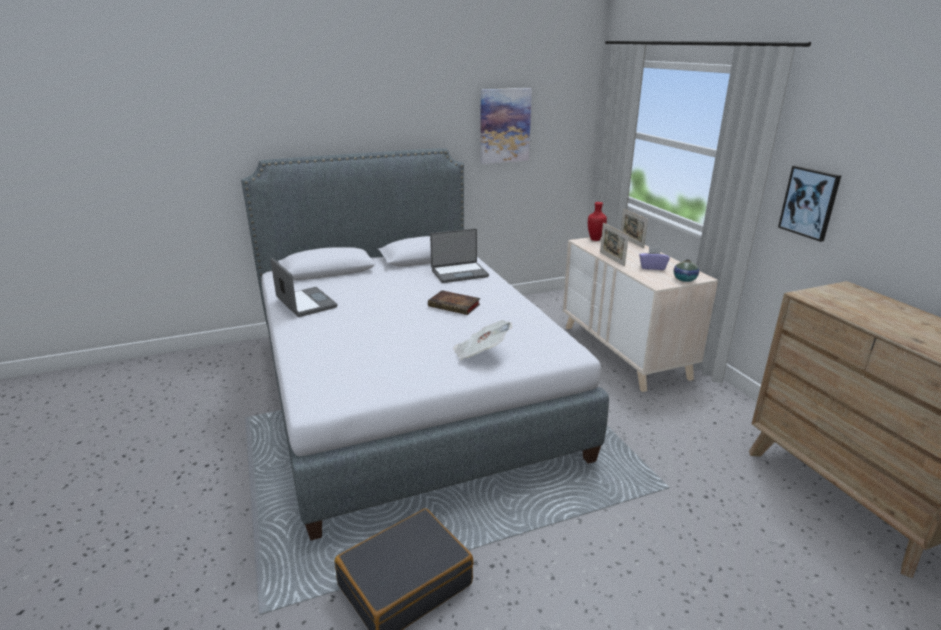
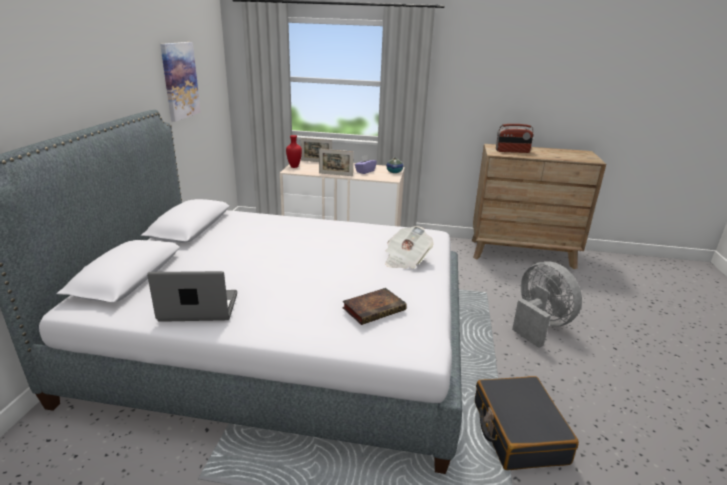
camera: 60 degrees left, 0 degrees up
book [428,290,480,315] -> book moved to [342,288,407,325]
laptop [430,228,489,283] -> none
picture [778,166,841,242] -> none
none -> radio [496,124,534,153]
none -> grey fan [512,262,582,348]

